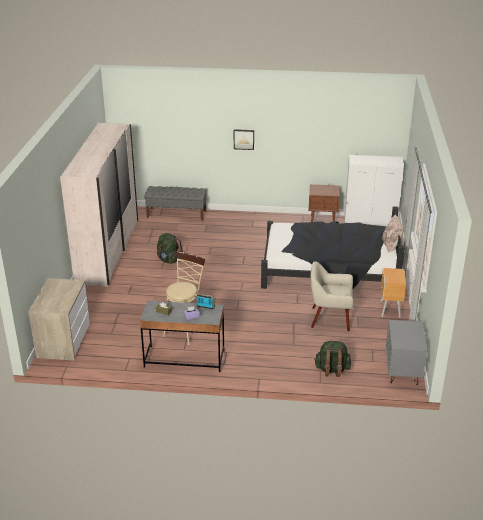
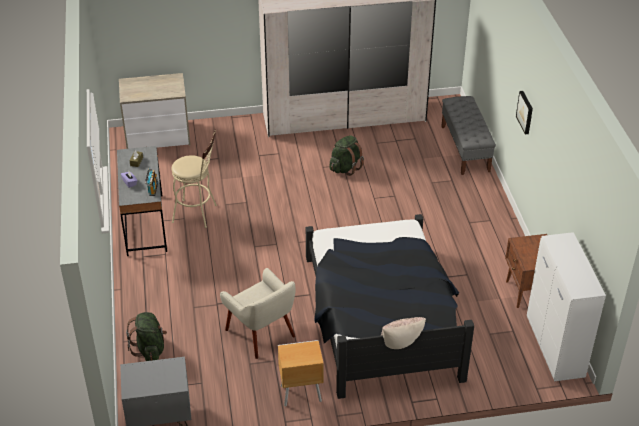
camera: 75 degrees right, 10 degrees up
beige armchair [310,261,353,331] -> beige armchair turned 150 degrees clockwise [220,268,295,359]

